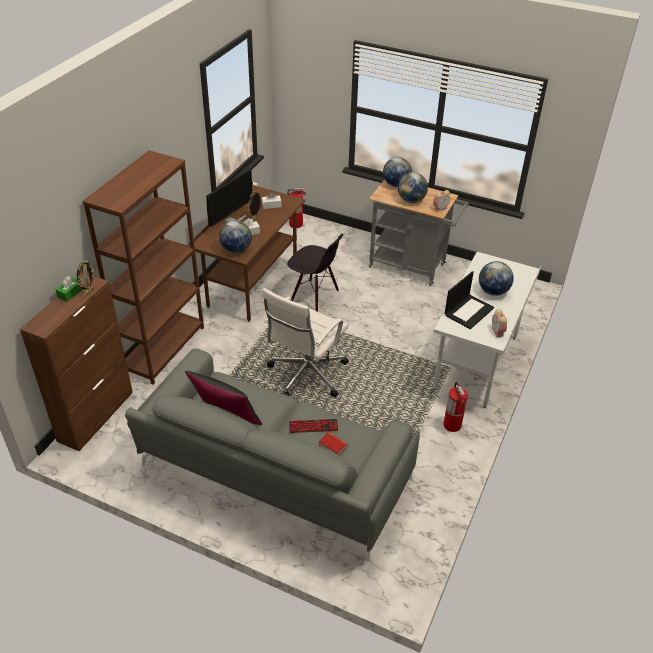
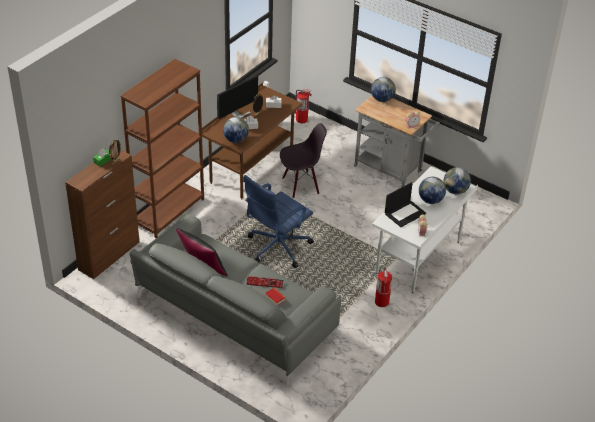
camera: 10 degrees right, 0 degrees up
white office chair [262,288,349,397] -> blue office chair [243,175,314,268]
black chair [287,234,344,312] -> black chair turned 60 degrees counterclockwise [280,123,327,198]
globe [398,172,428,203] -> globe moved to [444,167,471,195]

